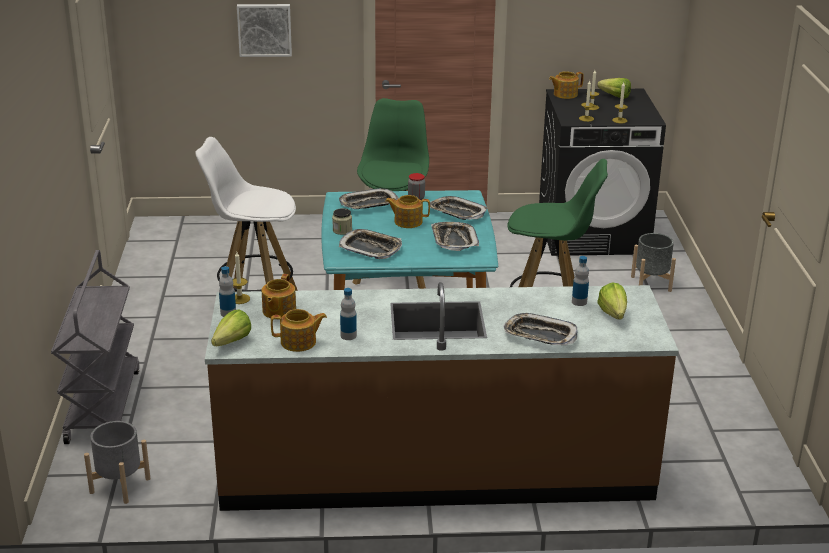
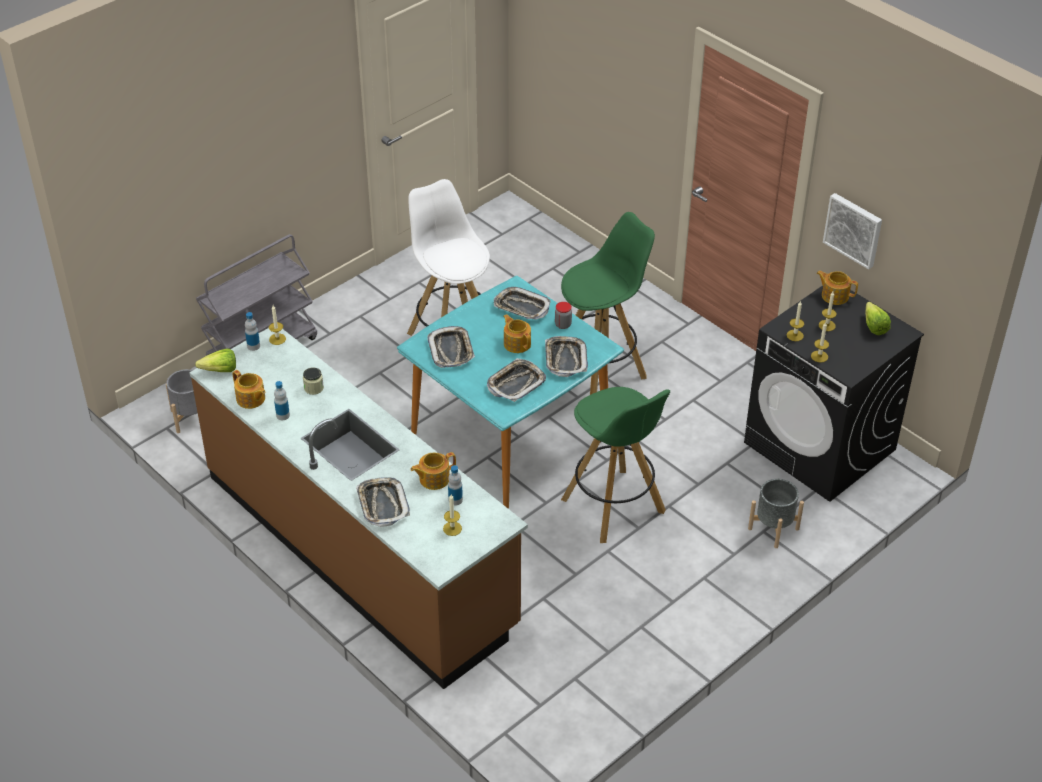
camera: 50 degrees right, 15 degrees up
picture [237,4,292,57] -> picture moved to [823,193,882,270]
teapot [262,274,296,318] -> teapot moved to [410,452,456,490]
jar [332,208,352,235] -> jar moved to [303,367,324,395]
lettuce [597,282,627,320] -> candle [443,494,462,536]

